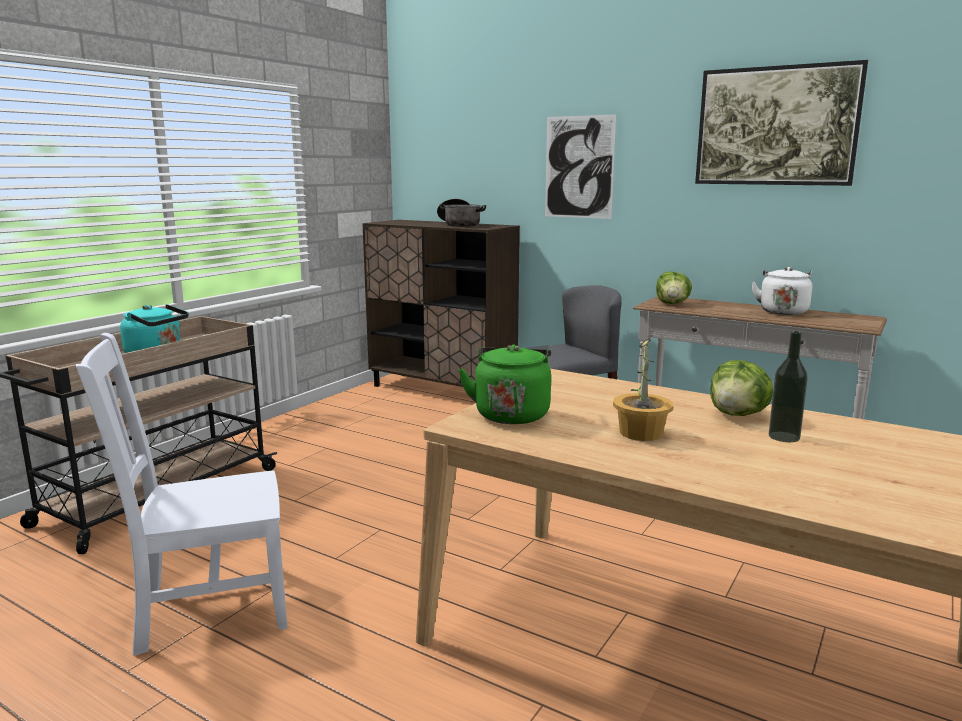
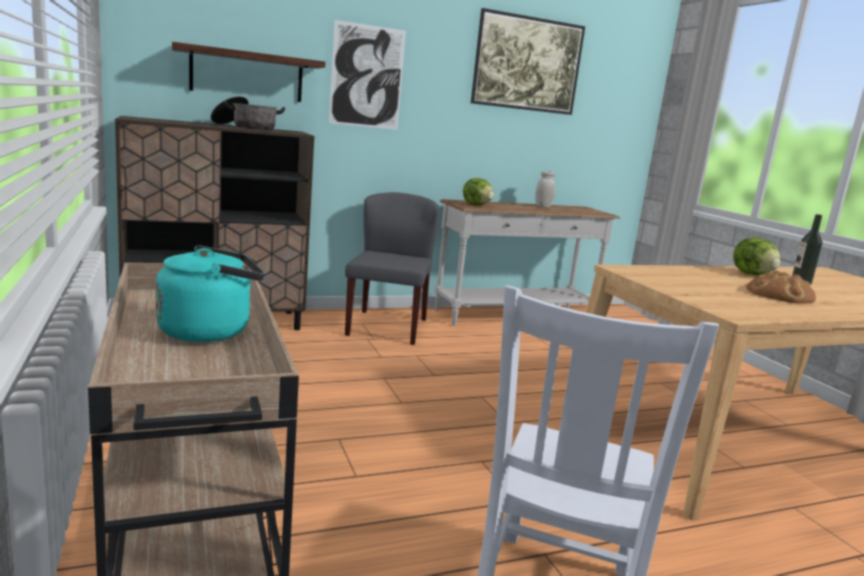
camera: 55 degrees left, 0 degrees up
green kettle [458,344,551,424] -> none
potted plant [613,338,673,441] -> bread [747,270,816,304]
white kettle [751,267,812,315] -> white jar [535,171,555,207]
none -> shelf [172,42,325,102]

